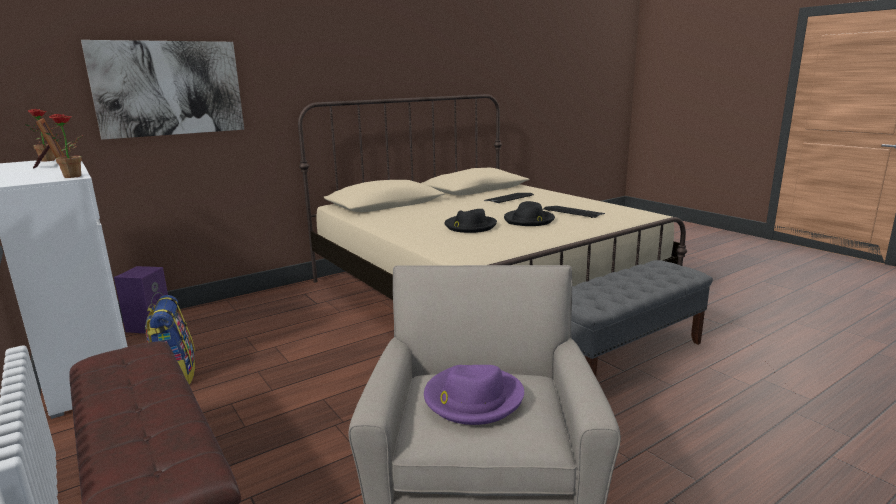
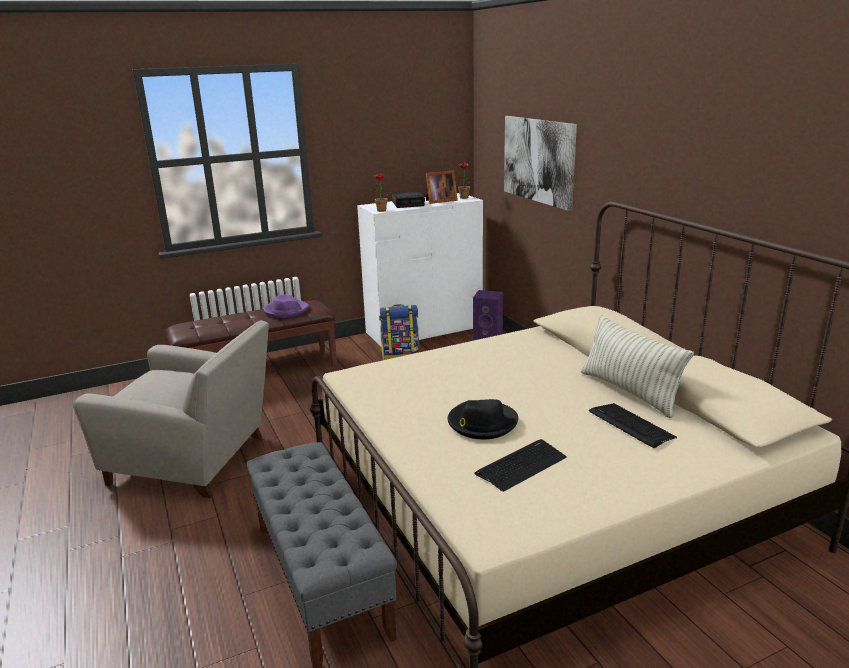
camera: 100 degrees right, 5 degrees up
purple hat [424,365,524,425] -> purple hat moved to [264,294,310,318]
black hat [445,209,497,233] -> none
none -> alarm clock [392,192,425,208]
none -> pillow [581,315,694,418]

